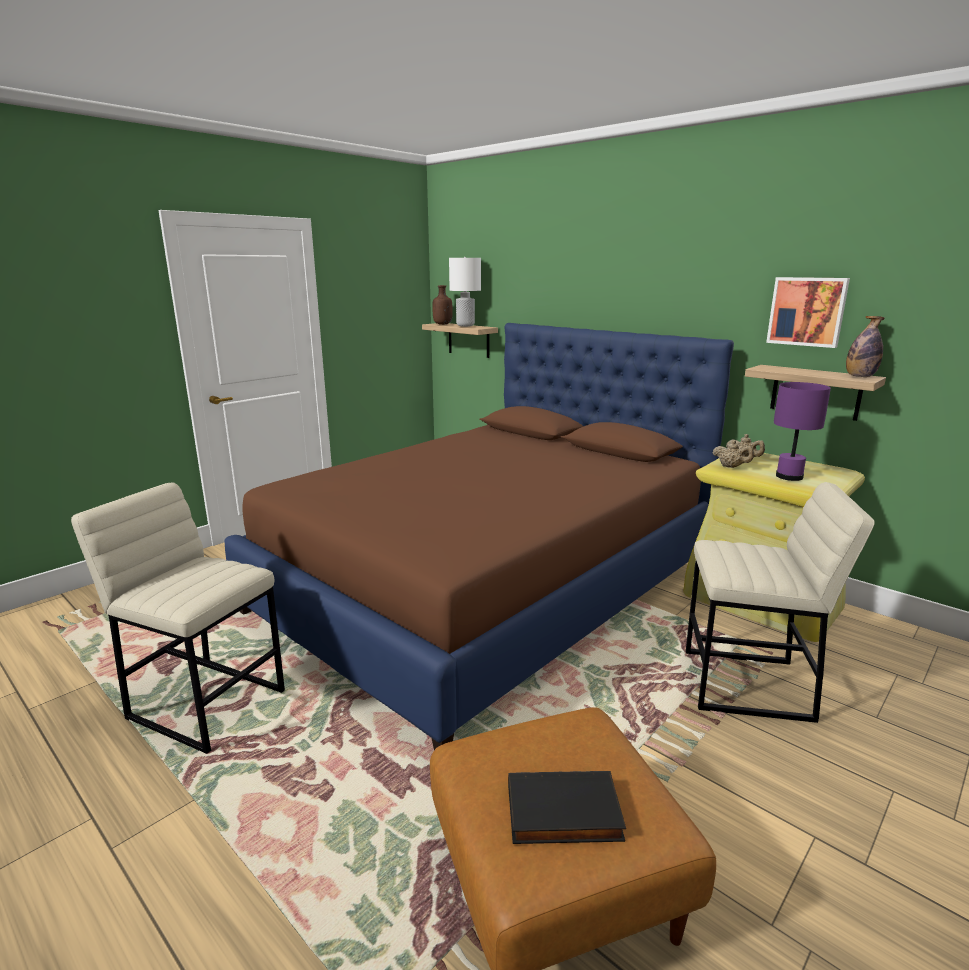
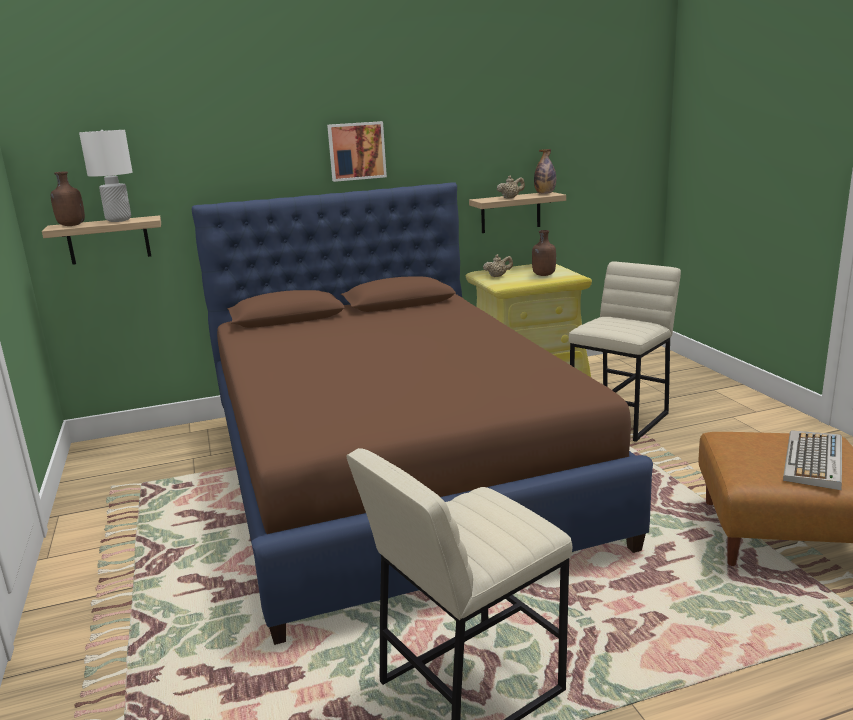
camera: 60 degrees left, 0 degrees up
black book [508,771,626,844] -> keyboard [783,430,842,490]
beige teapot [713,440,754,468] -> beige teapot moved to [497,175,525,199]
picture [766,277,850,348] -> picture moved to [327,121,387,182]
purple table lamp [774,382,831,481] -> brown bottle [532,230,556,276]

